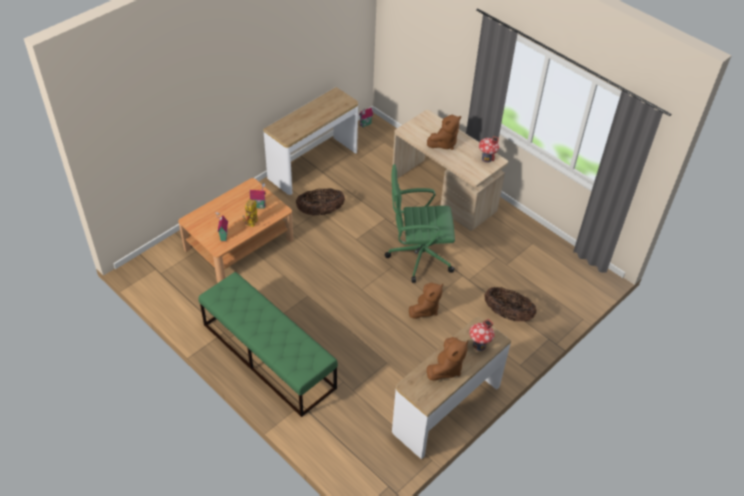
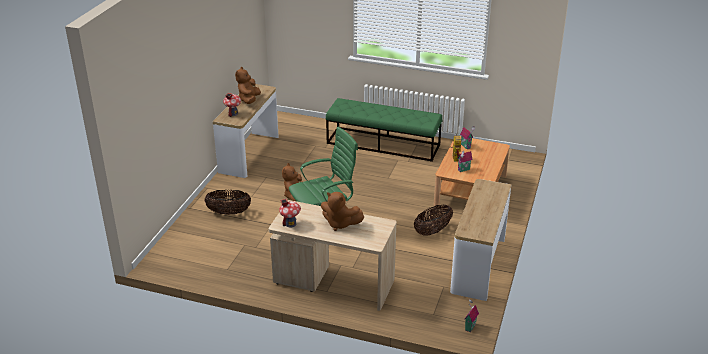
camera: 155 degrees right, 15 degrees down
brown plush toy [427,115,461,150] -> brown plush toy turned 90 degrees counterclockwise [321,192,364,231]

